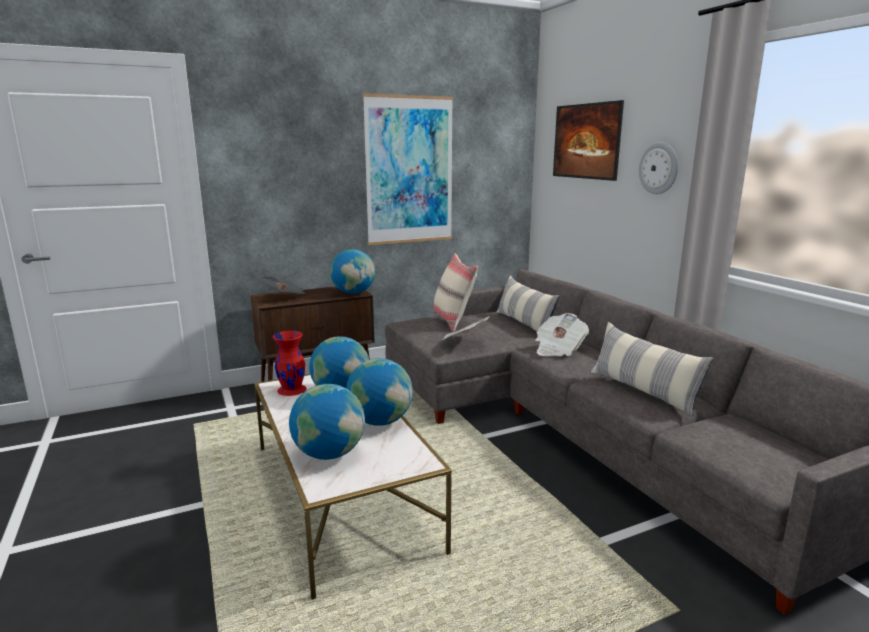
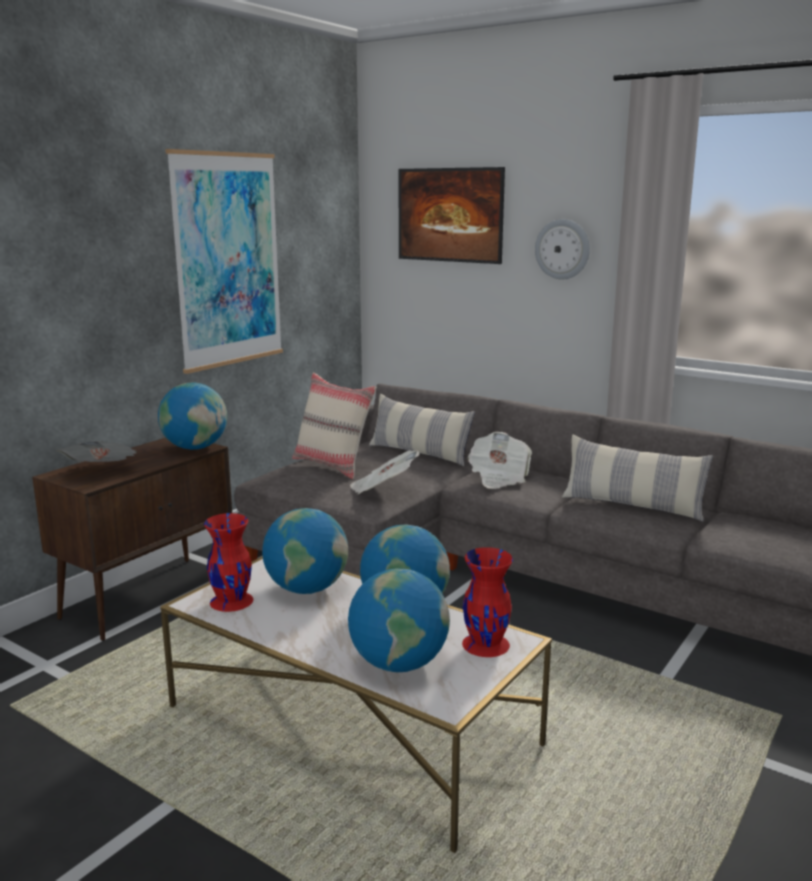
camera: 30 degrees left, 0 degrees up
none -> red vase [462,547,513,657]

